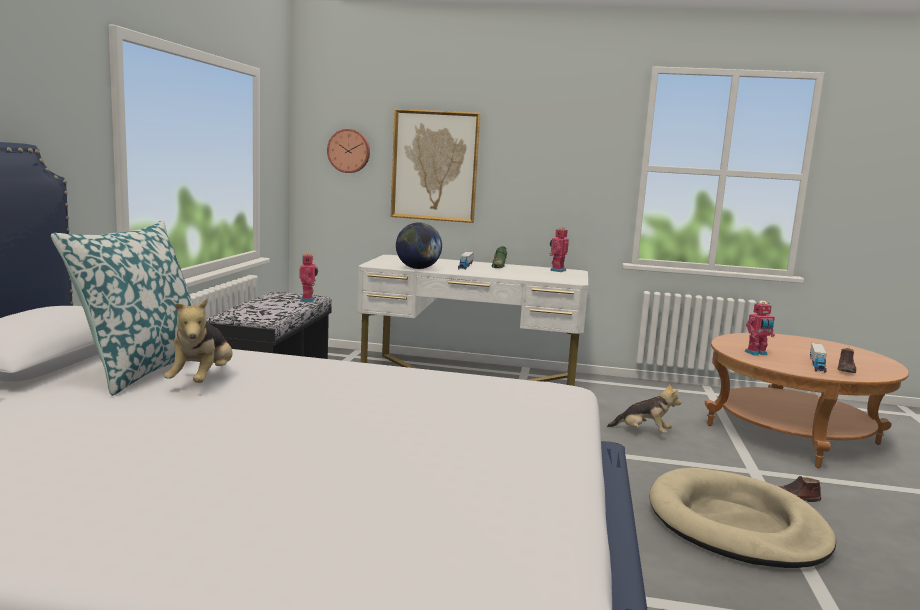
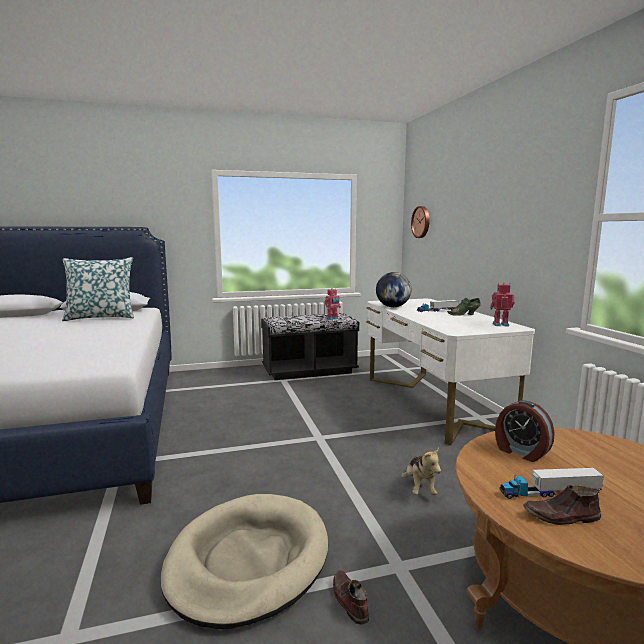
camera: 65 degrees right, 0 degrees up
plush toy [164,298,233,383] -> none
picture [391,109,481,223] -> none
toy robot [745,302,775,356] -> alarm clock [495,400,555,462]

